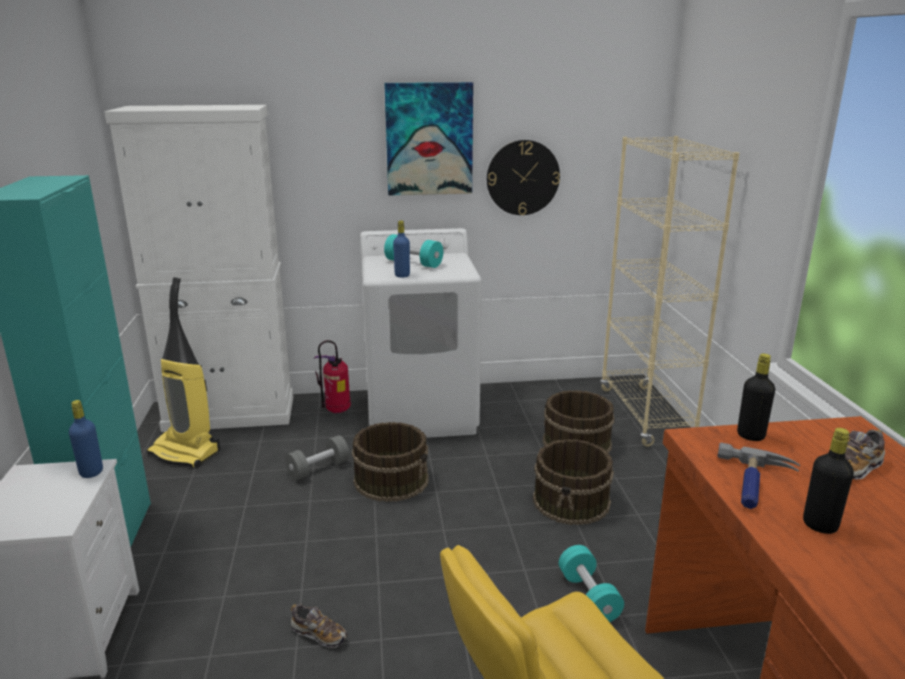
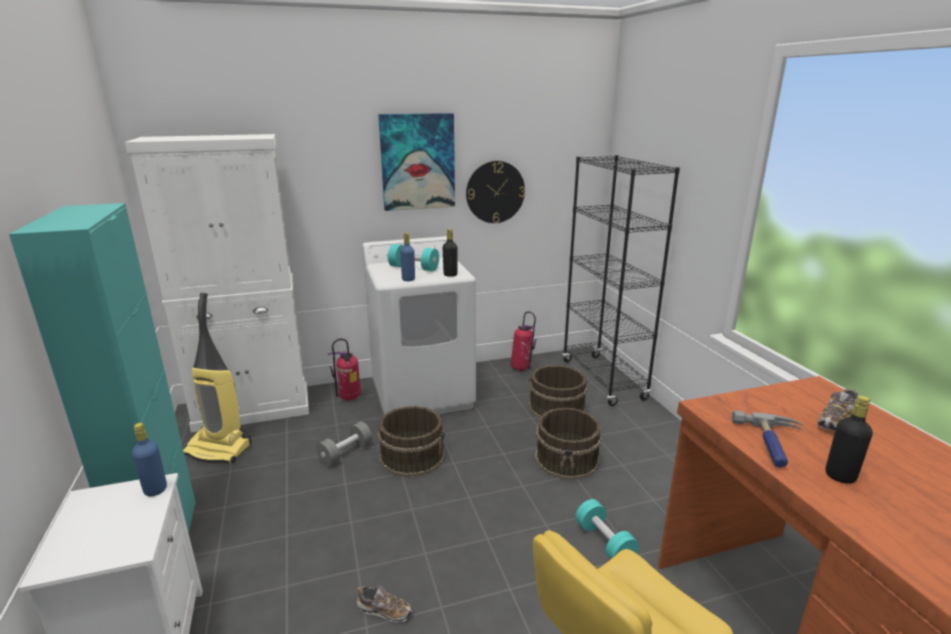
camera: 10 degrees left, 0 degrees up
beige bookcase [600,136,739,447] -> black bookcase [562,155,680,406]
black bottle [737,354,775,441] -> black bottle moved to [443,229,458,277]
none -> fire extinguisher [510,311,537,371]

